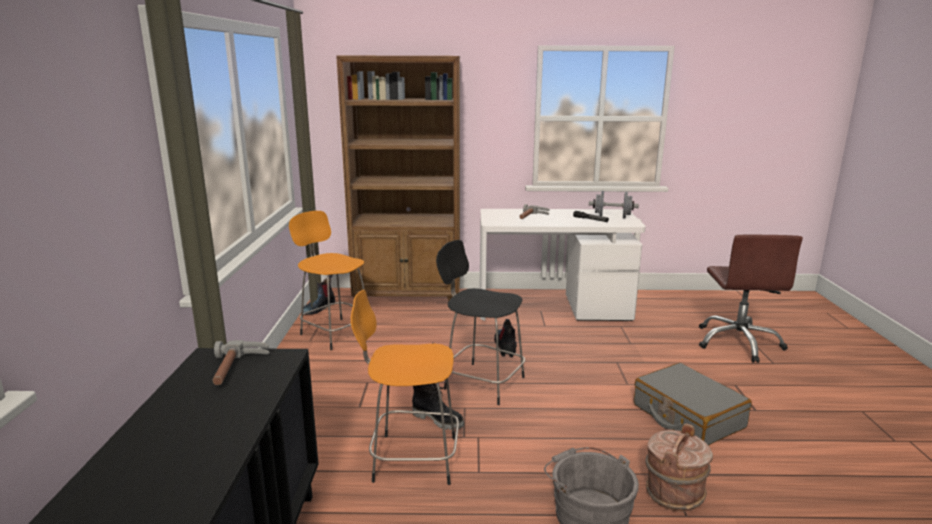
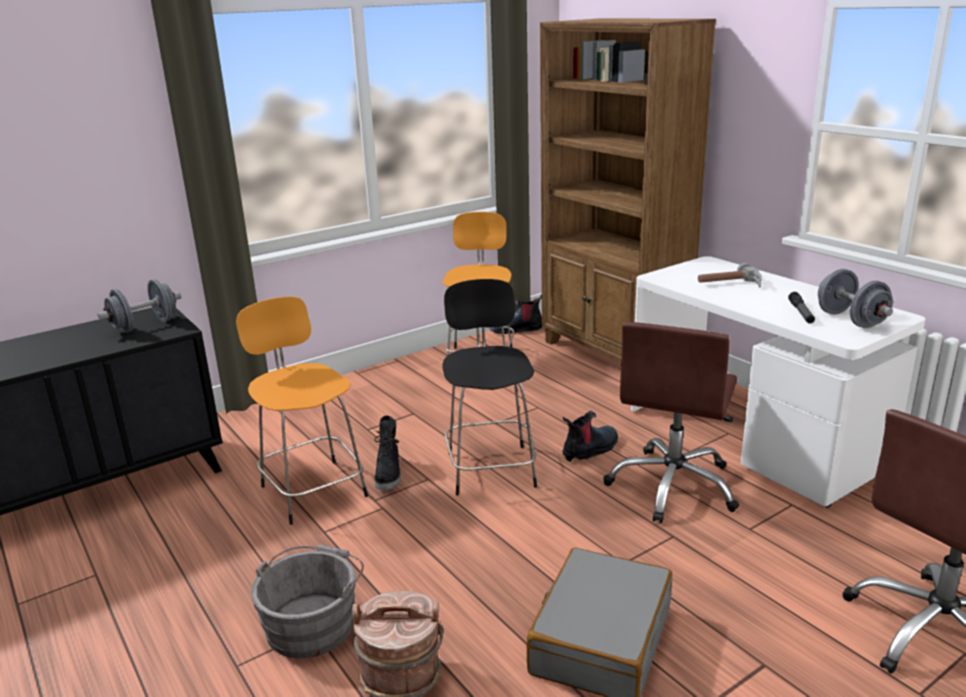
camera: 55 degrees right, 5 degrees up
hammer [212,340,270,385] -> grey dumbbell [97,279,181,333]
none -> brown office chair [603,322,739,523]

